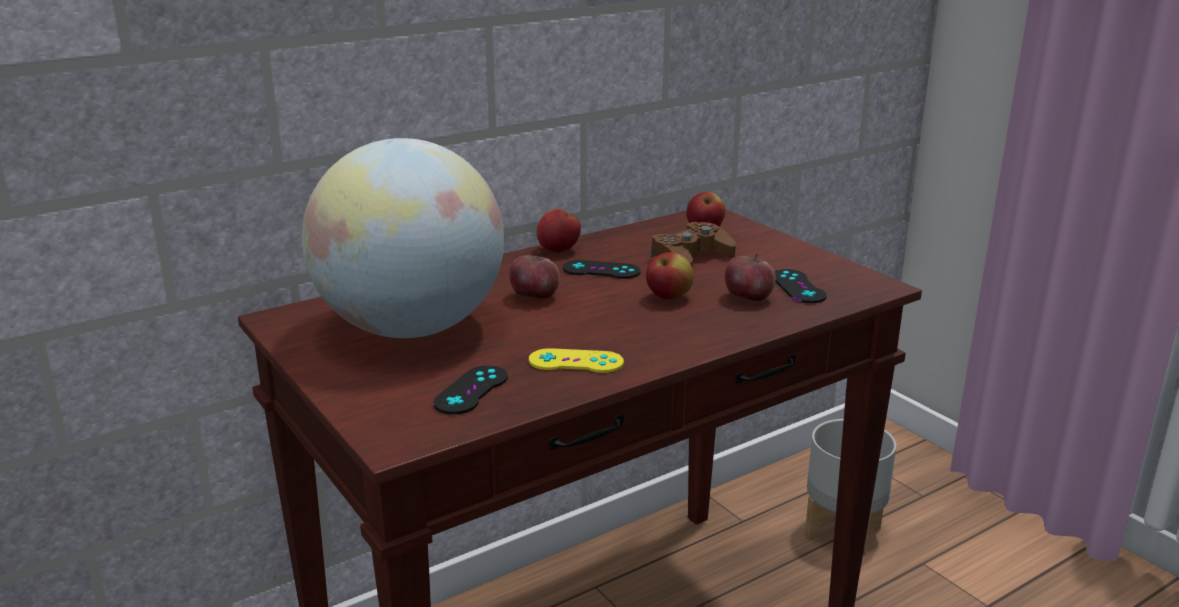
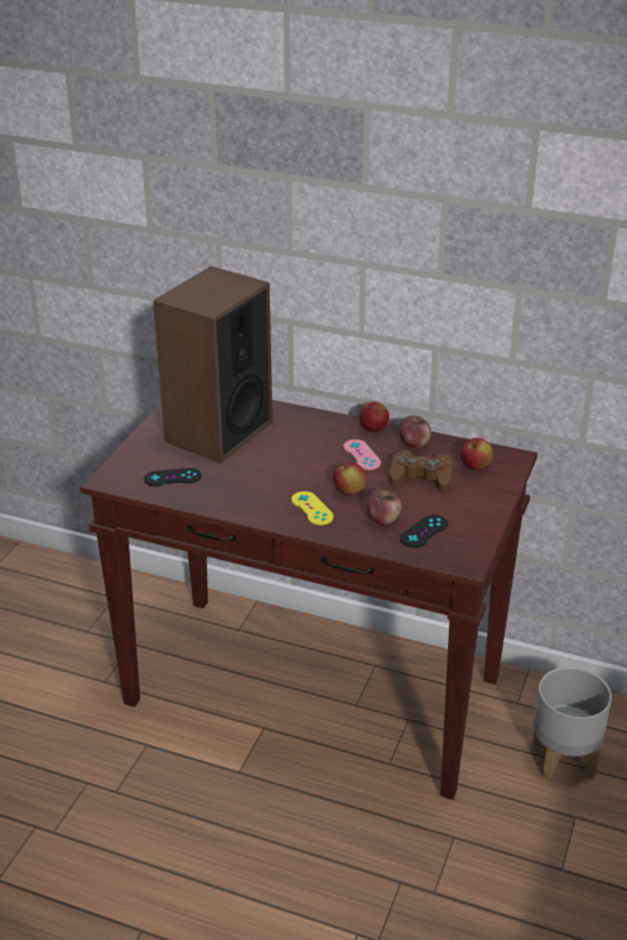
camera: 55 degrees right, 10 degrees up
globe [302,138,504,338] -> speaker [153,266,273,463]
apple [509,252,560,299] -> apple moved to [399,416,431,448]
yellow game controller [529,348,624,373] -> yellow game controller moved to [291,491,334,525]
black game controller [563,260,641,279] -> pink game controller [343,439,381,470]

